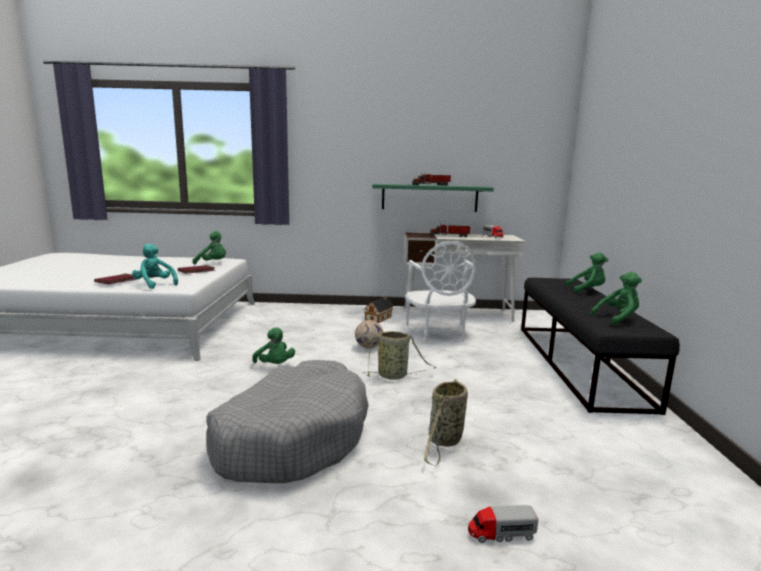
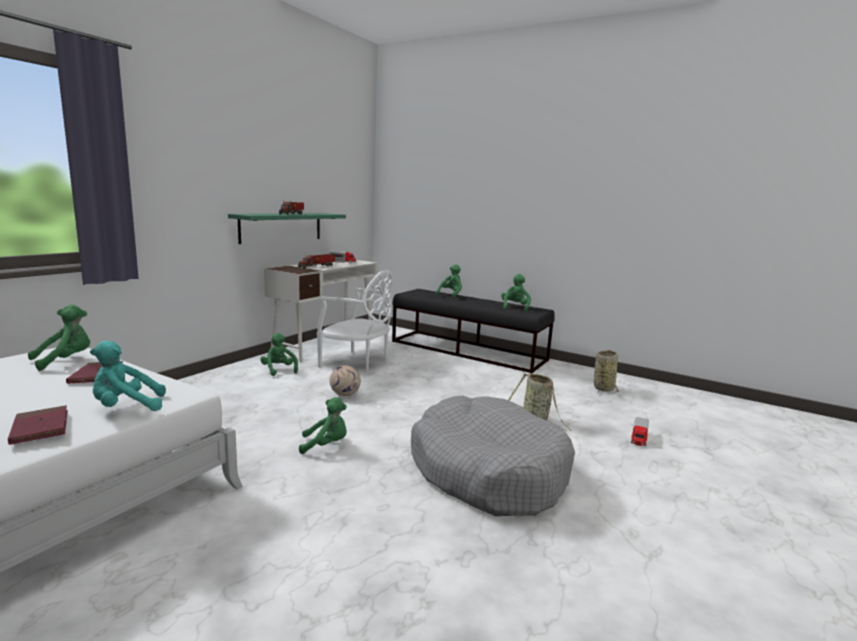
camera: 60 degrees left, 0 degrees up
basket [362,331,437,380] -> basket moved to [594,350,620,394]
toy house [364,296,393,323] -> green plush toy [260,333,298,376]

